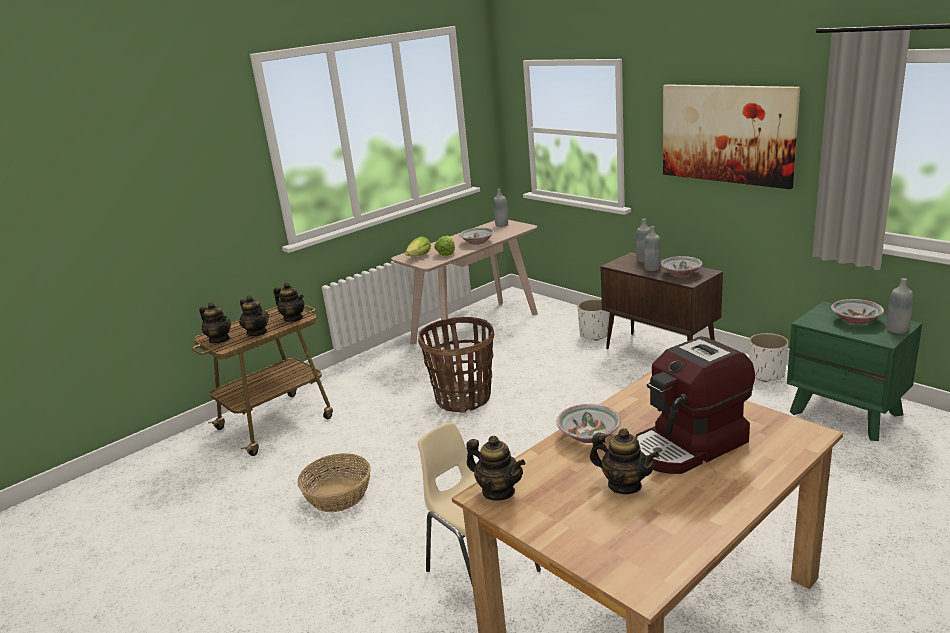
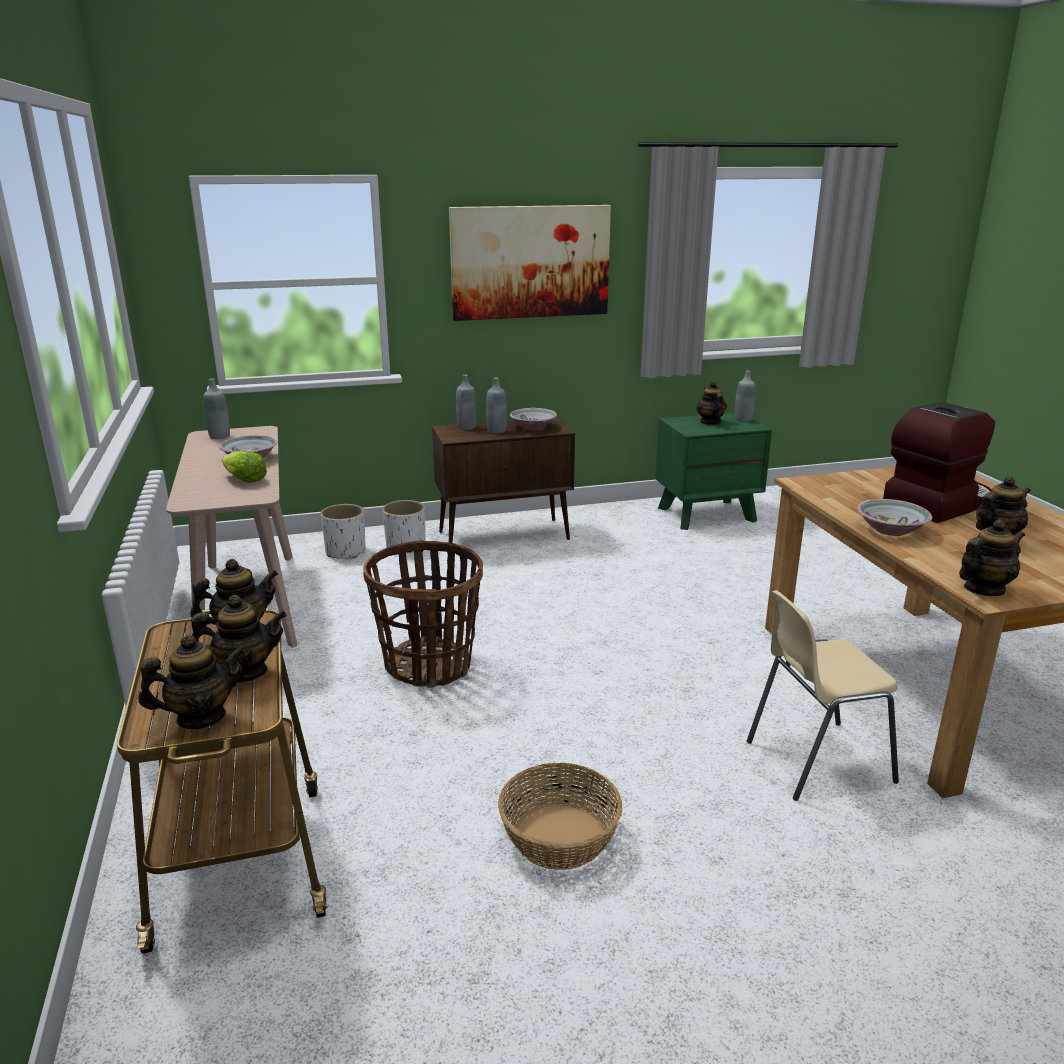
camera: 65 degrees left, 0 degrees up
lettuce [405,236,431,256] -> none
coffee machine [635,336,755,474] -> coffee machine turned 120 degrees counterclockwise [883,402,995,523]
white planter [749,333,789,382] -> white planter moved to [320,504,366,559]
bowl [831,299,884,325] -> teapot [696,381,727,425]

